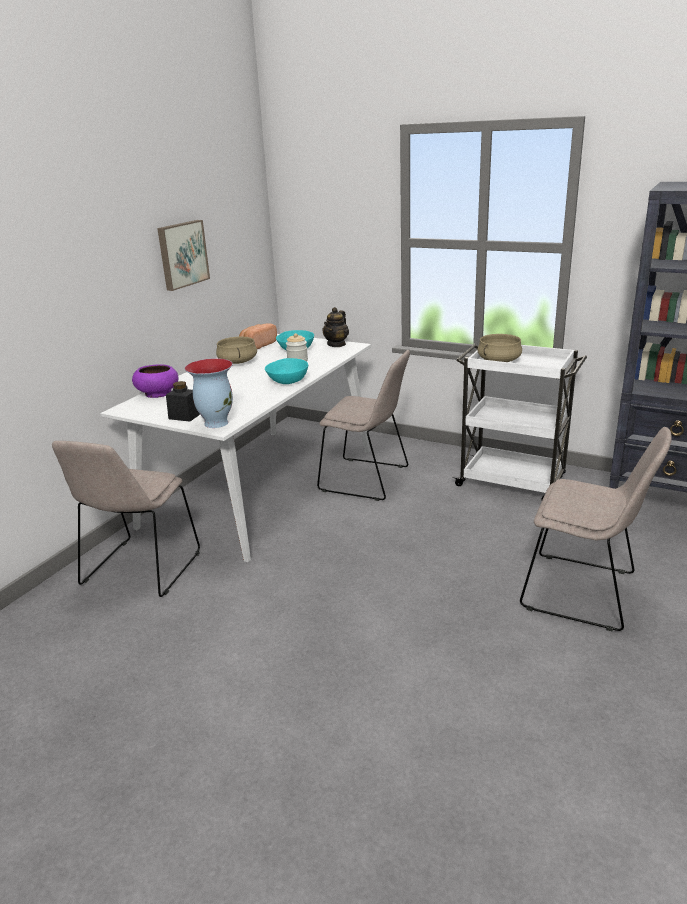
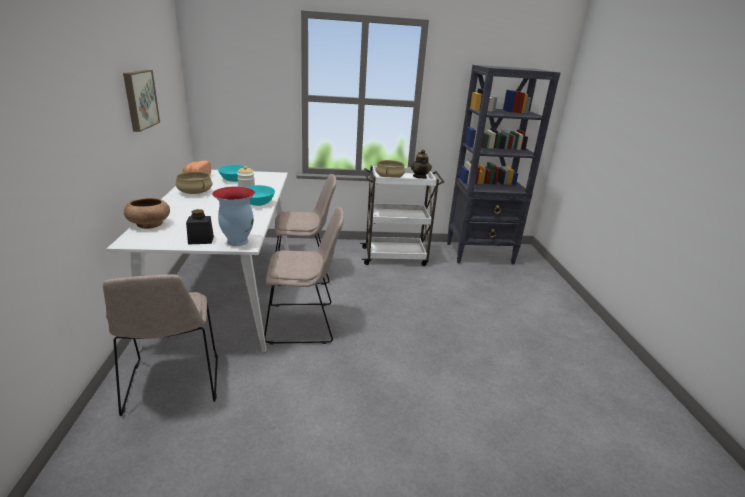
camera: 35 degrees left, 0 degrees up
purple bowl [132,364,179,398] -> brown bowl [124,198,170,229]
teapot [322,307,349,347] -> teapot moved to [411,150,432,179]
beige chair [520,427,672,632] -> beige chair moved to [264,207,344,345]

